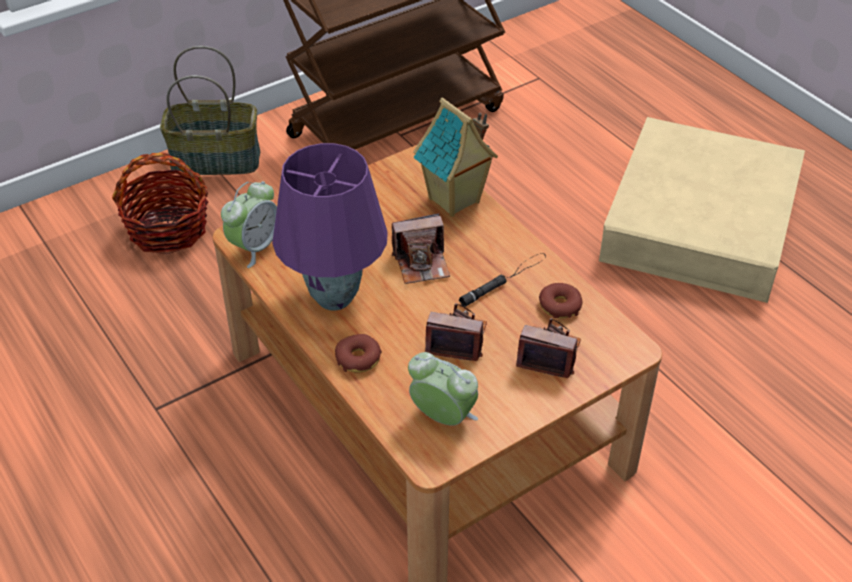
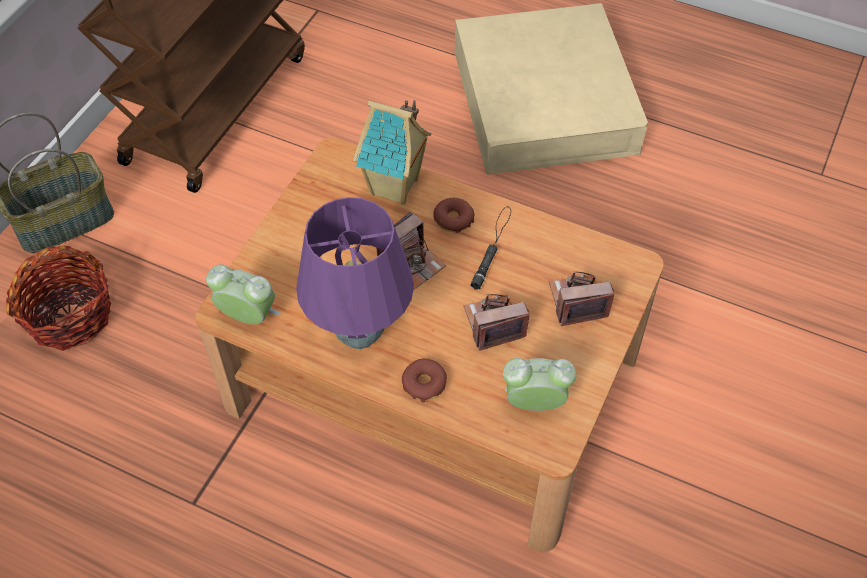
camera: 30 degrees left, 10 degrees up
alarm clock [221,181,277,268] -> alarm clock turned 75 degrees counterclockwise [206,264,280,324]
donut [539,283,583,318] -> donut moved to [434,198,474,233]

